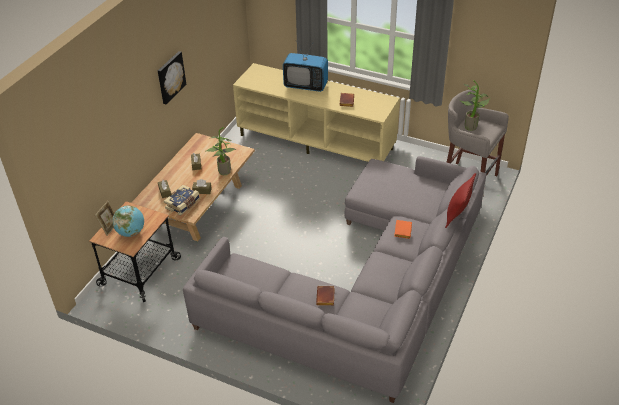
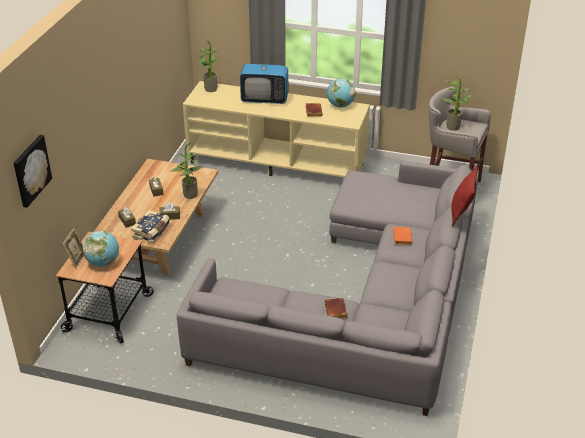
camera: 10 degrees left, 5 degrees down
picture [158,51,186,104] -> picture moved to [14,135,52,208]
none -> potted plant [196,40,219,92]
none -> globe [327,78,355,107]

